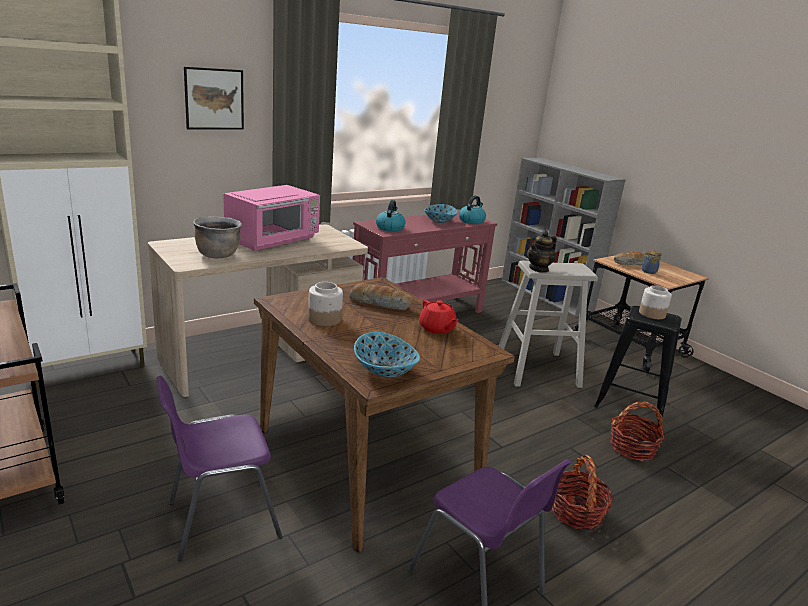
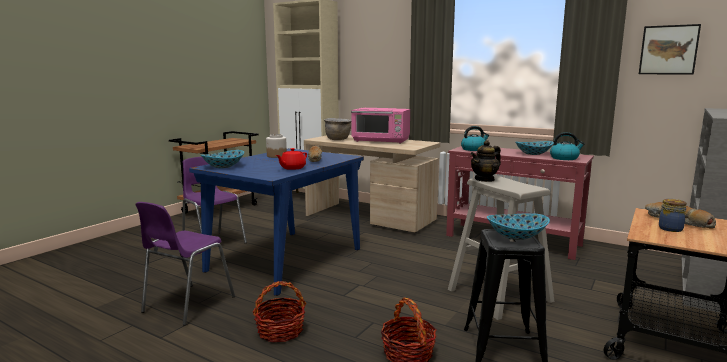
camera: 70 degrees right, 10 degrees down
picture [184,67,244,130] -> picture moved to [639,24,701,74]
brown dining table [254,277,515,552] -> blue dining table [189,148,364,296]
teapot [527,231,557,273] -> teapot turned 60 degrees counterclockwise [470,140,501,182]
jar [639,285,672,319] -> bowl [487,213,550,240]

